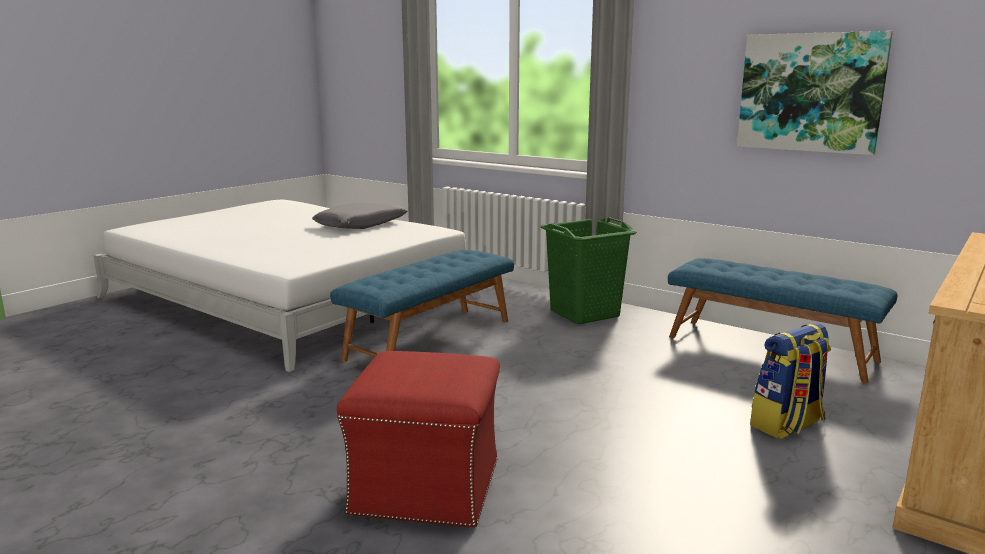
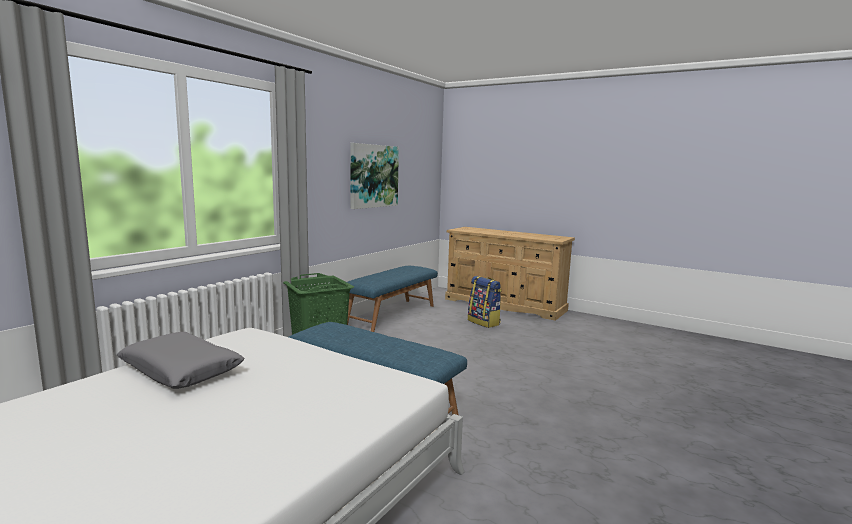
camera: 95 degrees left, 5 degrees down
red ottoman [337,351,500,528] -> none

